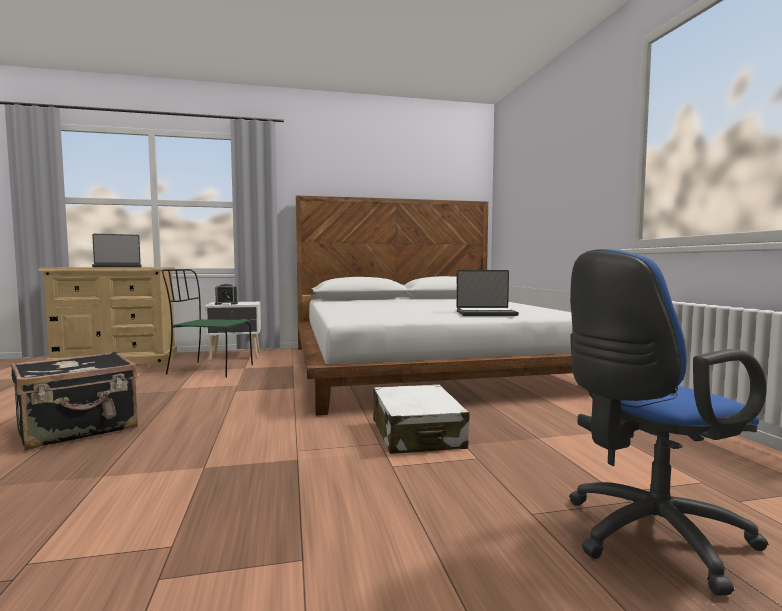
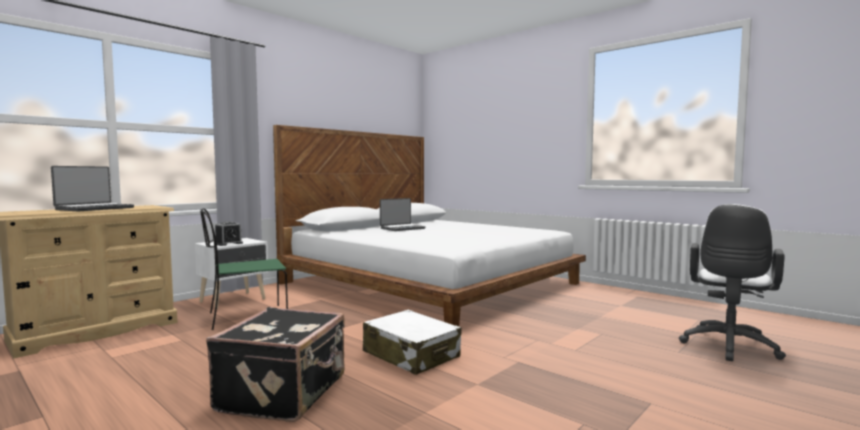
camera: 35 degrees left, 0 degrees up
white suitcase [373,384,470,454] -> white suitcase moved to [363,310,462,375]
laptop [457,270,519,316] -> laptop moved to [380,198,425,231]
blue office chair [569,249,769,596] -> white office chair [679,204,786,361]

